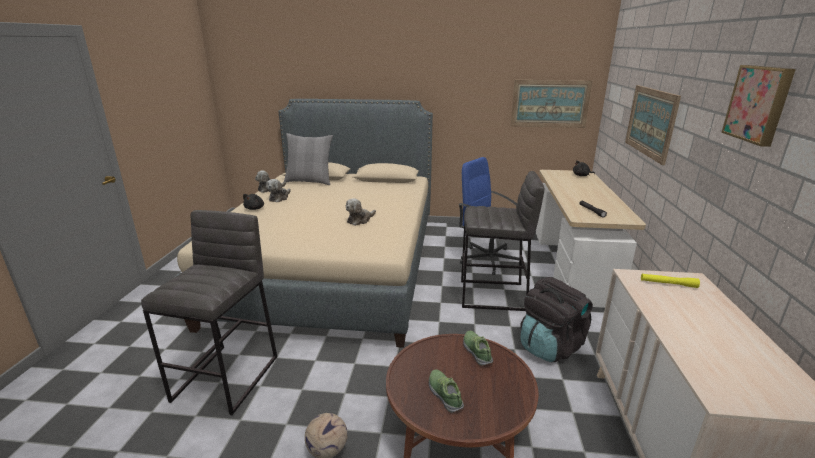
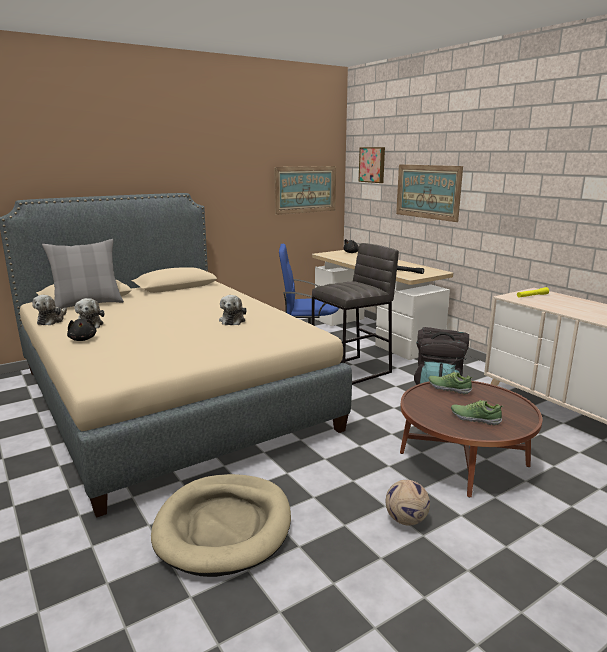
camera: 40 degrees left, 5 degrees down
grey stool [141,210,277,415] -> beige dog bed [151,474,291,577]
picture [721,65,796,147] -> picture moved to [359,147,385,183]

